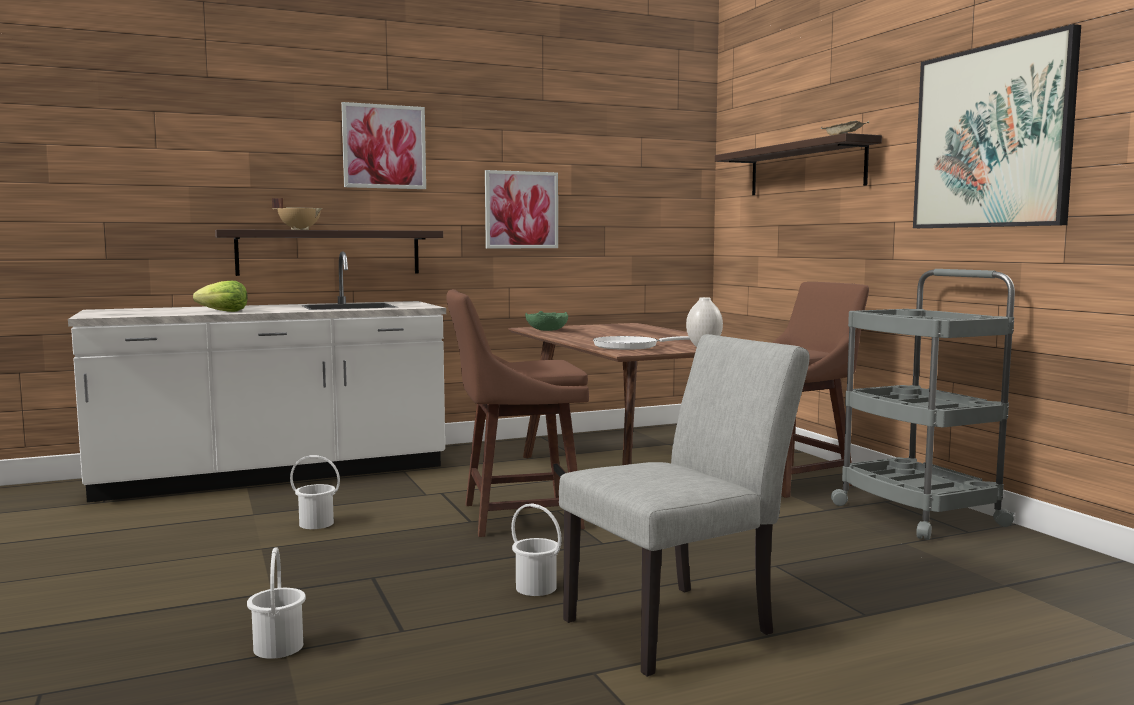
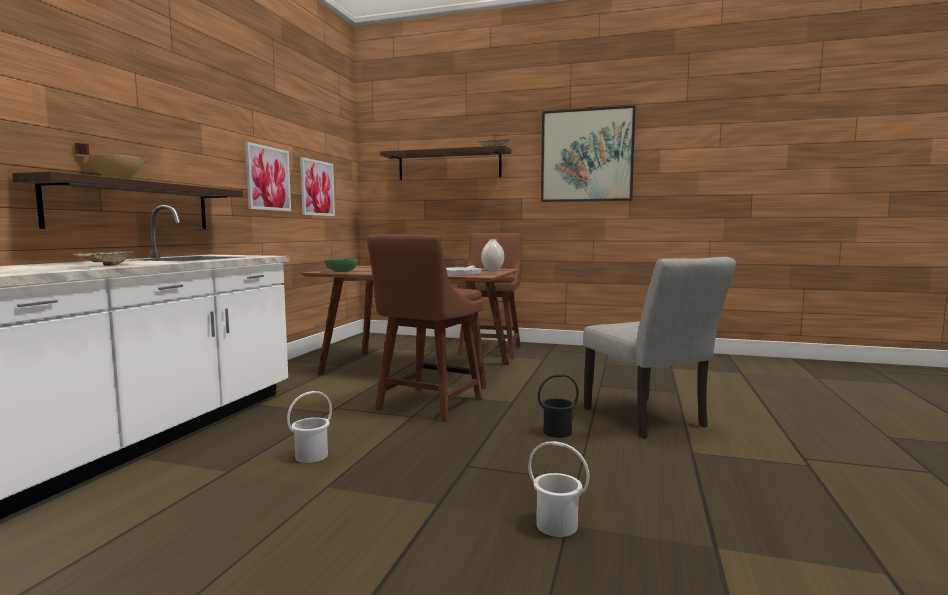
camera: 50 degrees left, 0 degrees up
lettuce [193,281,248,312] -> beige tray [72,250,135,266]
picture [341,102,426,189] -> picture moved to [300,157,335,216]
white bucket [511,503,562,596] -> black bucket [538,374,579,438]
grey chair [559,334,810,677] -> grey chair turned 150 degrees clockwise [583,257,736,438]
grey cart [831,269,1015,540] -> none

